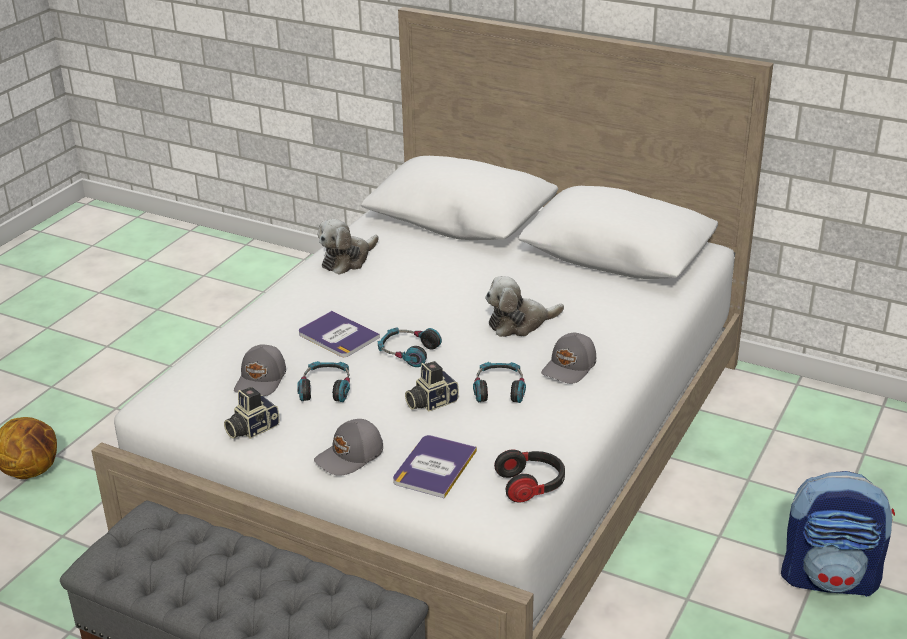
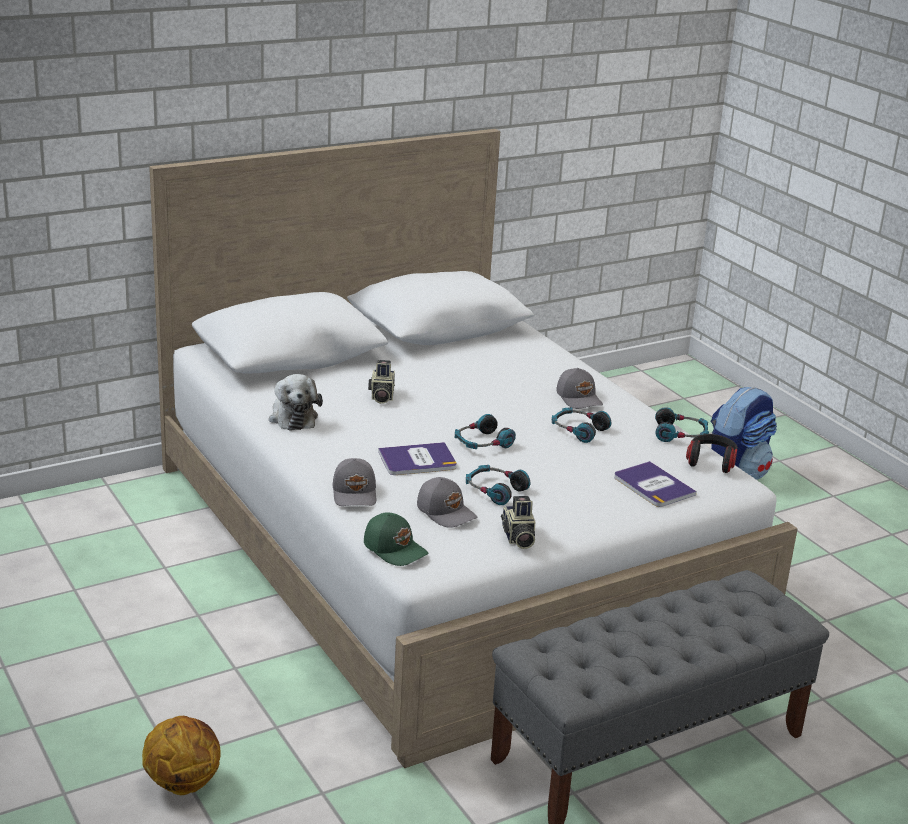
camera: 60 degrees left, 5 degrees down
grey cap [314,419,383,476] -> grey cap moved to [333,458,376,506]
camera [405,361,459,412] -> camera moved to [368,360,395,404]
plush toy [485,276,564,337] -> none
none -> green cap [364,512,428,566]
none -> headphones [655,407,709,442]

